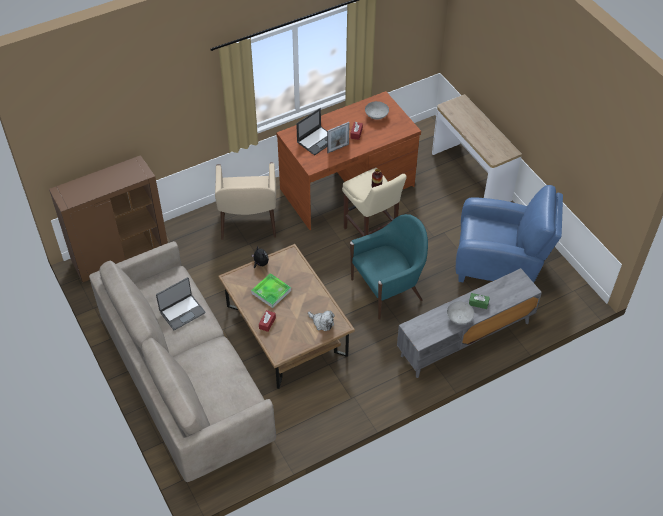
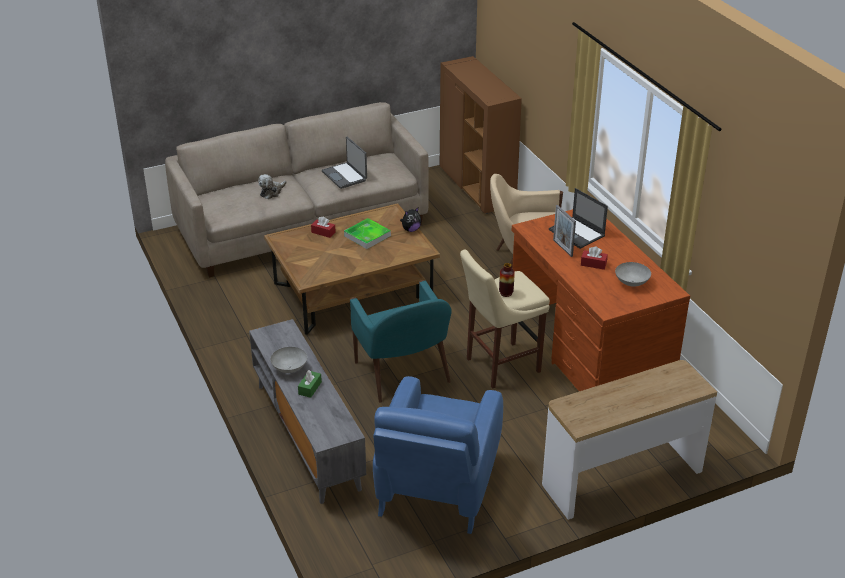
camera: 95 degrees right, 15 degrees down
plush toy [308,310,335,331] -> plush toy moved to [258,174,286,199]

